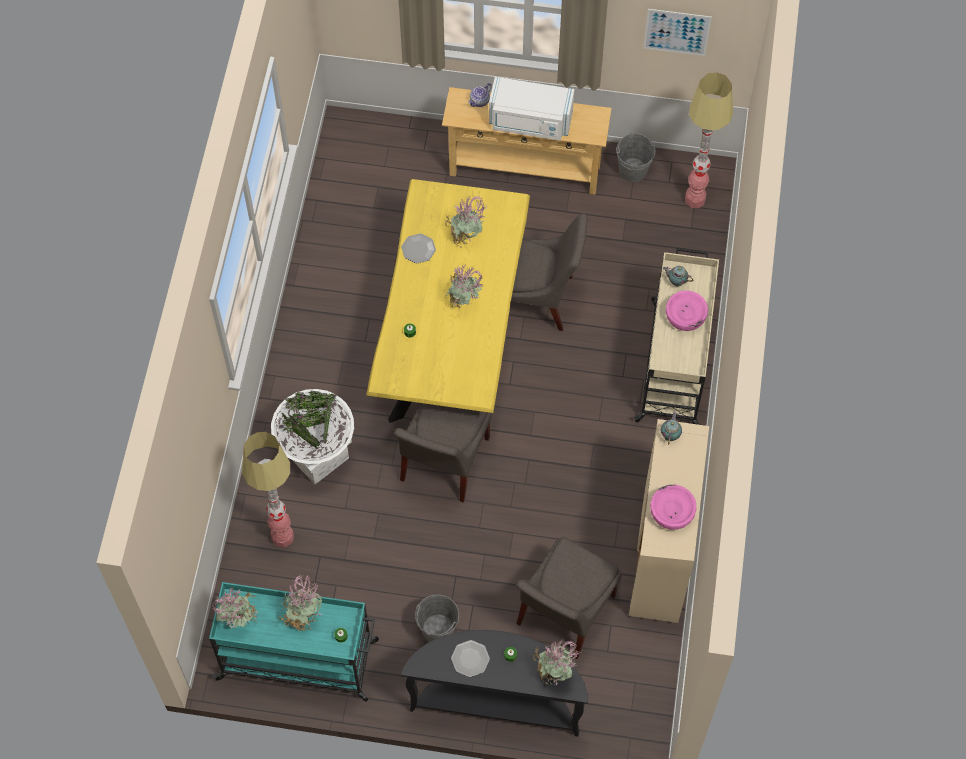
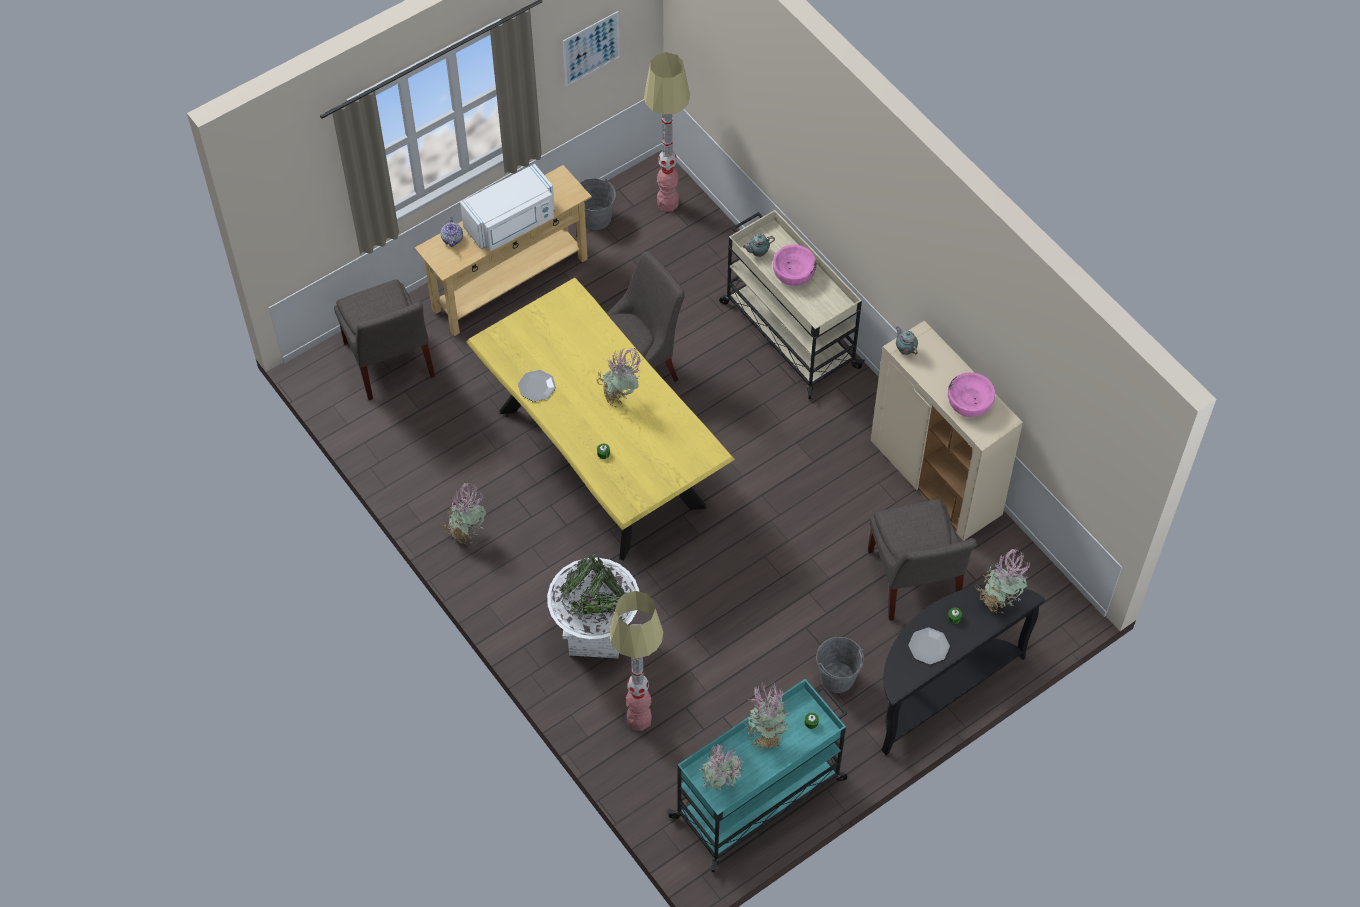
camera: 45 degrees left, 5 degrees down
grey chair [394,403,492,502] -> grey chair moved to [334,279,435,400]
potted plant [445,196,486,247] -> potted plant moved to [441,481,486,544]

